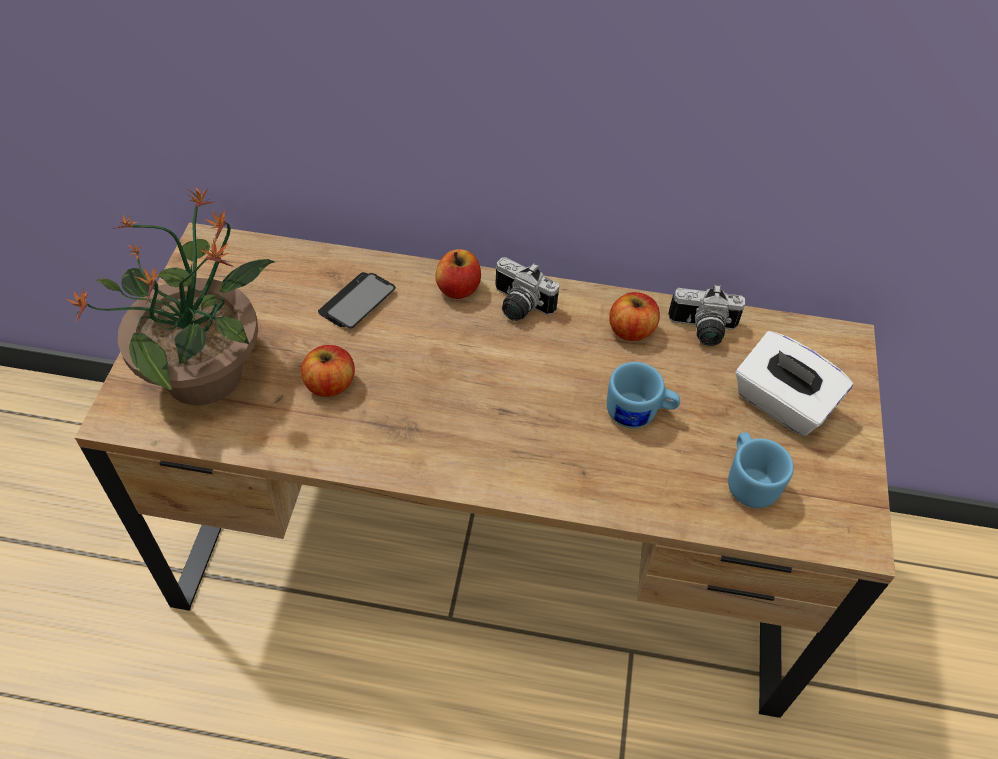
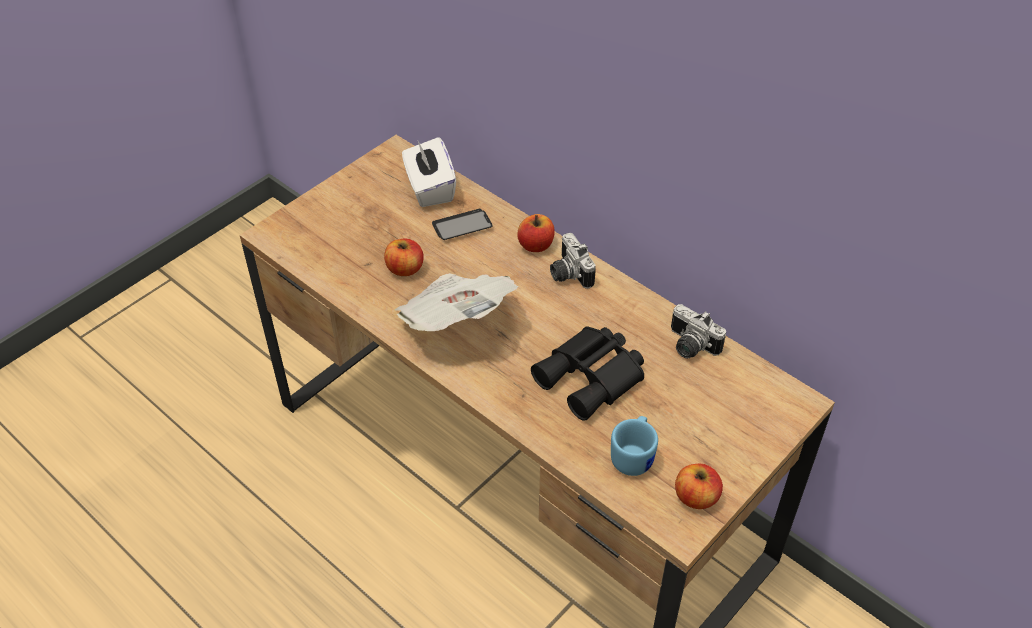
camera: 35 degrees right, 5 degrees down
potted plant [65,187,275,405] -> none
blue mug [607,362,680,428] -> black binoculars [531,326,644,421]
apple [609,292,660,341] -> apple moved to [675,464,723,509]
white tissue box [736,331,853,436] -> white tissue box moved to [402,137,456,207]
none -> newspaper [395,273,518,331]

